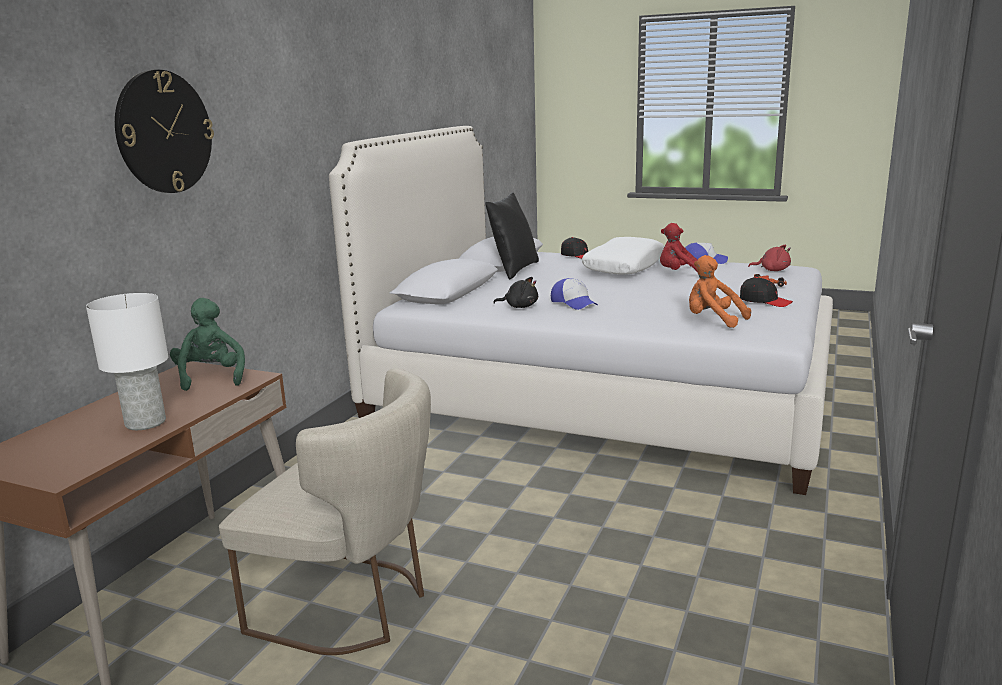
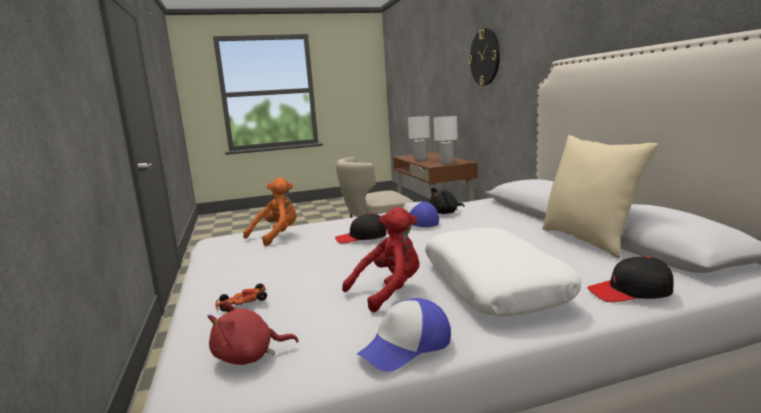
camera: 140 degrees right, 5 degrees down
green plush toy [170,298,245,391] -> white table lamp [434,116,458,164]
black pillow [485,192,539,280] -> beige pillow [542,135,658,258]
orange plush toy [689,255,751,328] -> orange plush toy turned 45 degrees counterclockwise [243,177,297,246]
black cap [740,277,793,307] -> black cap moved to [335,213,387,244]

